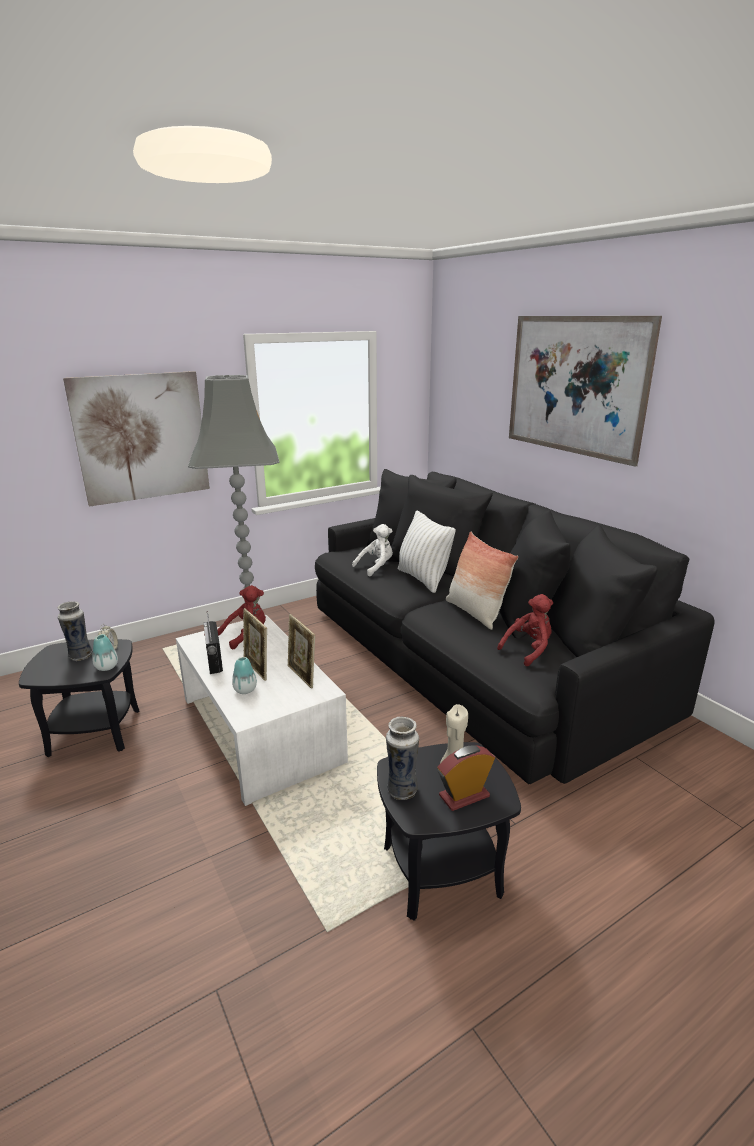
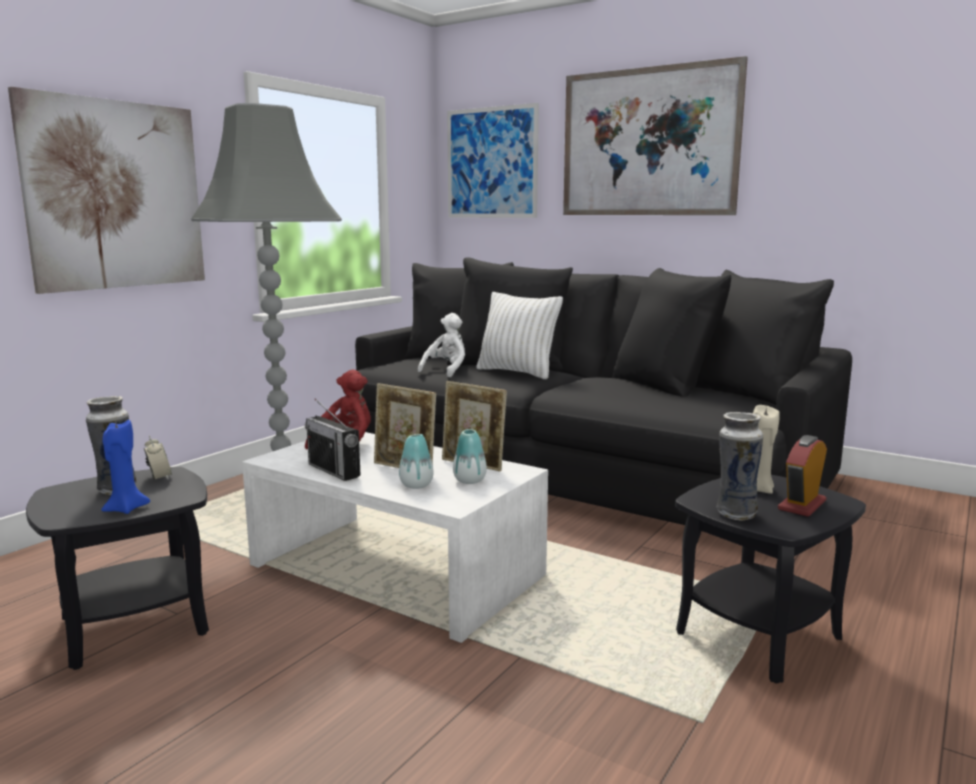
camera: 25 degrees left, 10 degrees down
vase [92,634,118,671] -> vase moved to [453,429,487,484]
pillow [446,532,518,630] -> none
red plush toy [497,594,553,666] -> none
none -> blue candle [101,420,150,514]
none -> picture [447,103,539,218]

